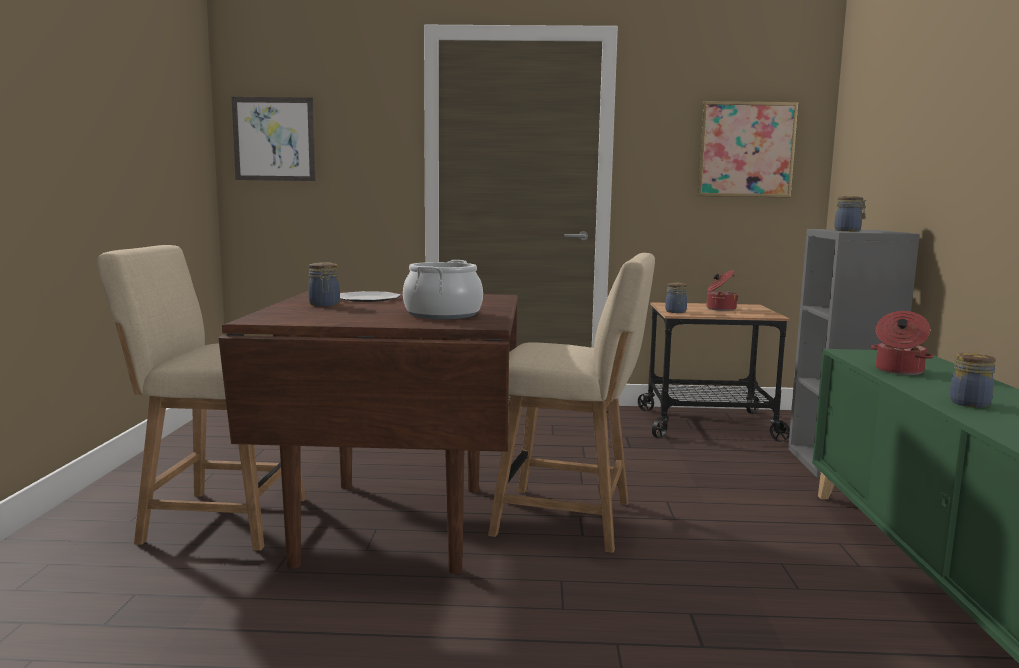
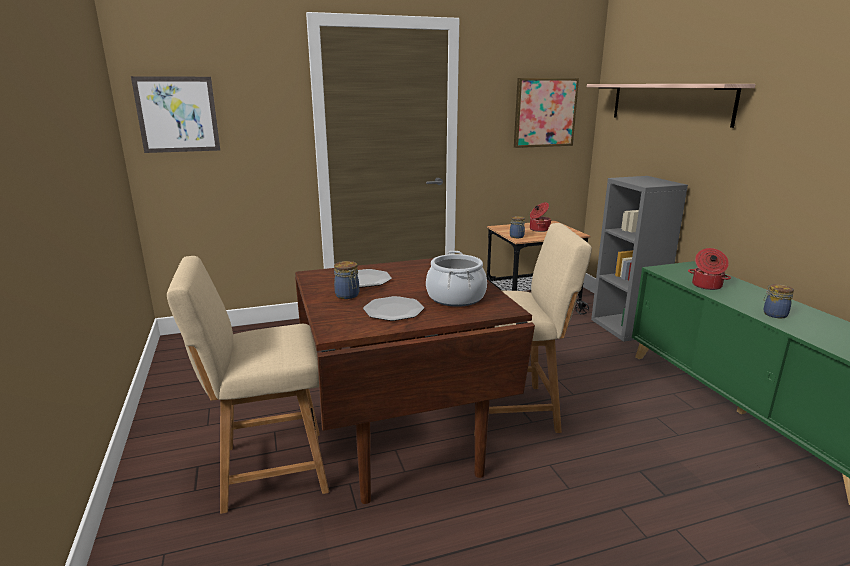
camera: 20 degrees left, 10 degrees up
jar [834,196,866,231] -> none
none -> plate [363,296,424,321]
none -> shelf [587,84,756,128]

